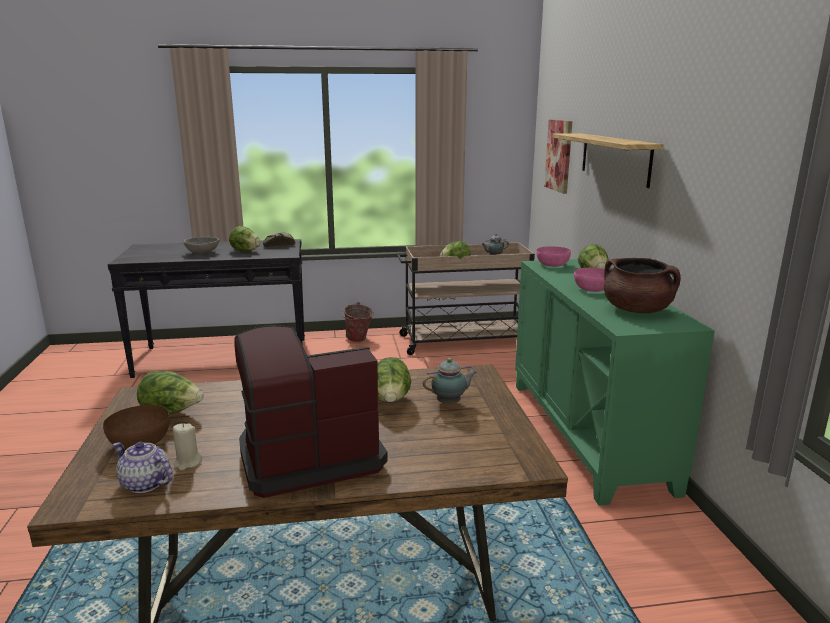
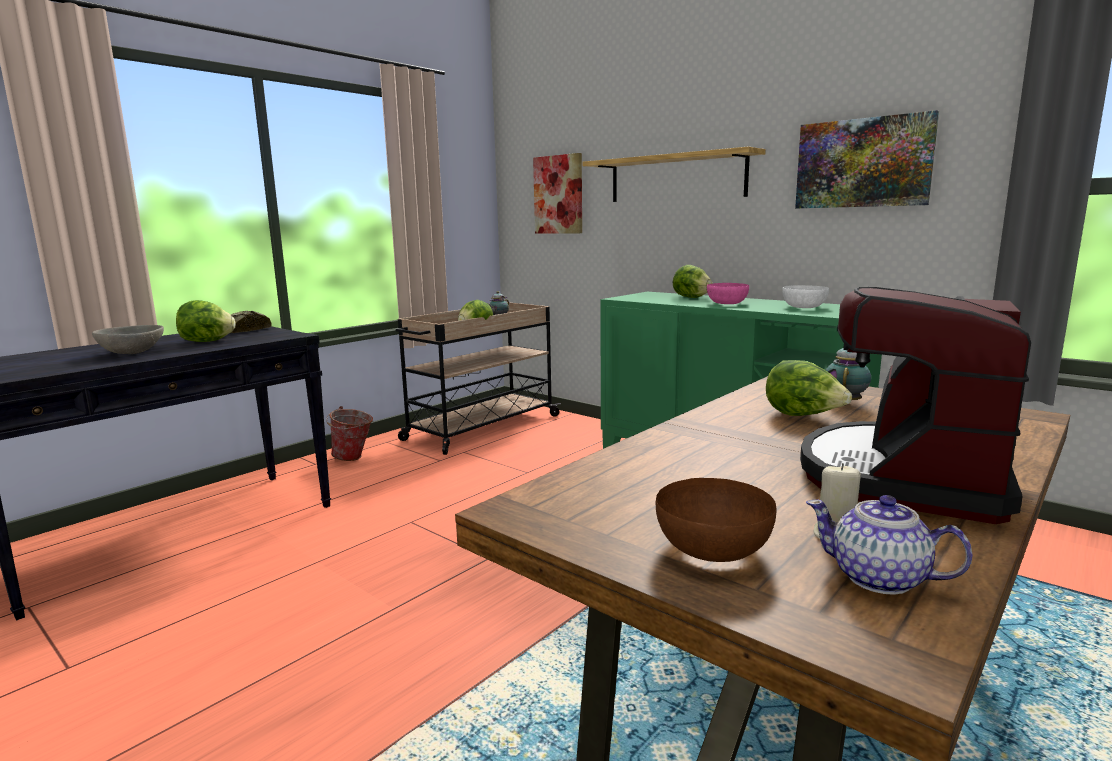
camera: 40 degrees left, 5 degrees down
teapot [113,442,173,493] -> teapot turned 45 degrees clockwise [806,495,973,595]
lettuce [137,371,204,414] -> none
pink bowl [536,246,571,267] -> none
brown cooking pot [604,258,681,313] -> white bowl [782,285,829,308]
none -> picture [795,110,939,208]

